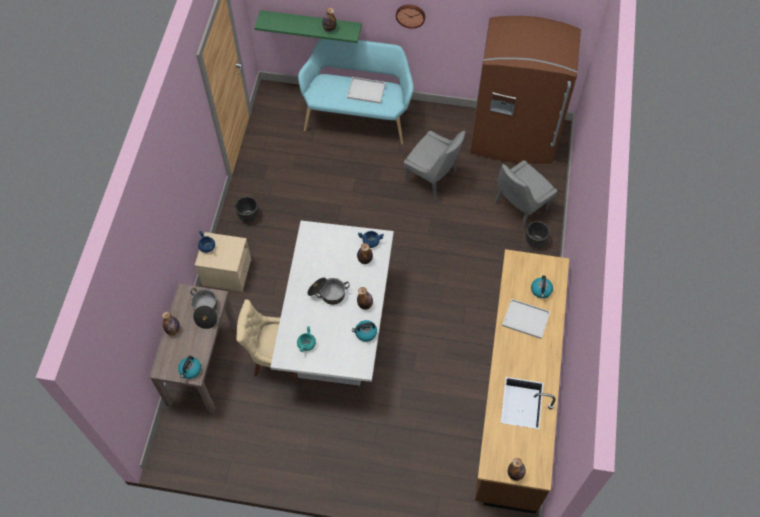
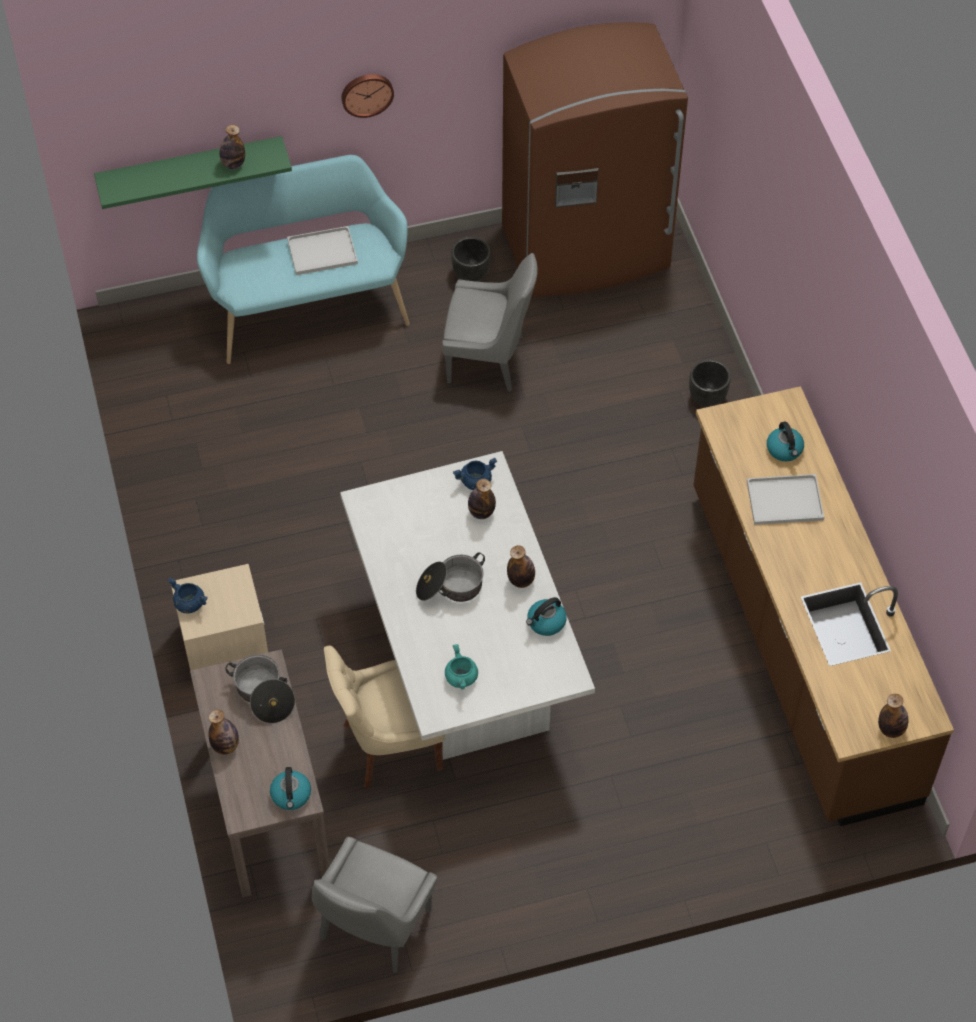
camera: 25 degrees left, 5 degrees down
black planter [235,196,259,222] -> black planter moved to [451,237,491,282]
grey chair [494,160,558,229] -> grey chair moved to [312,837,437,973]

